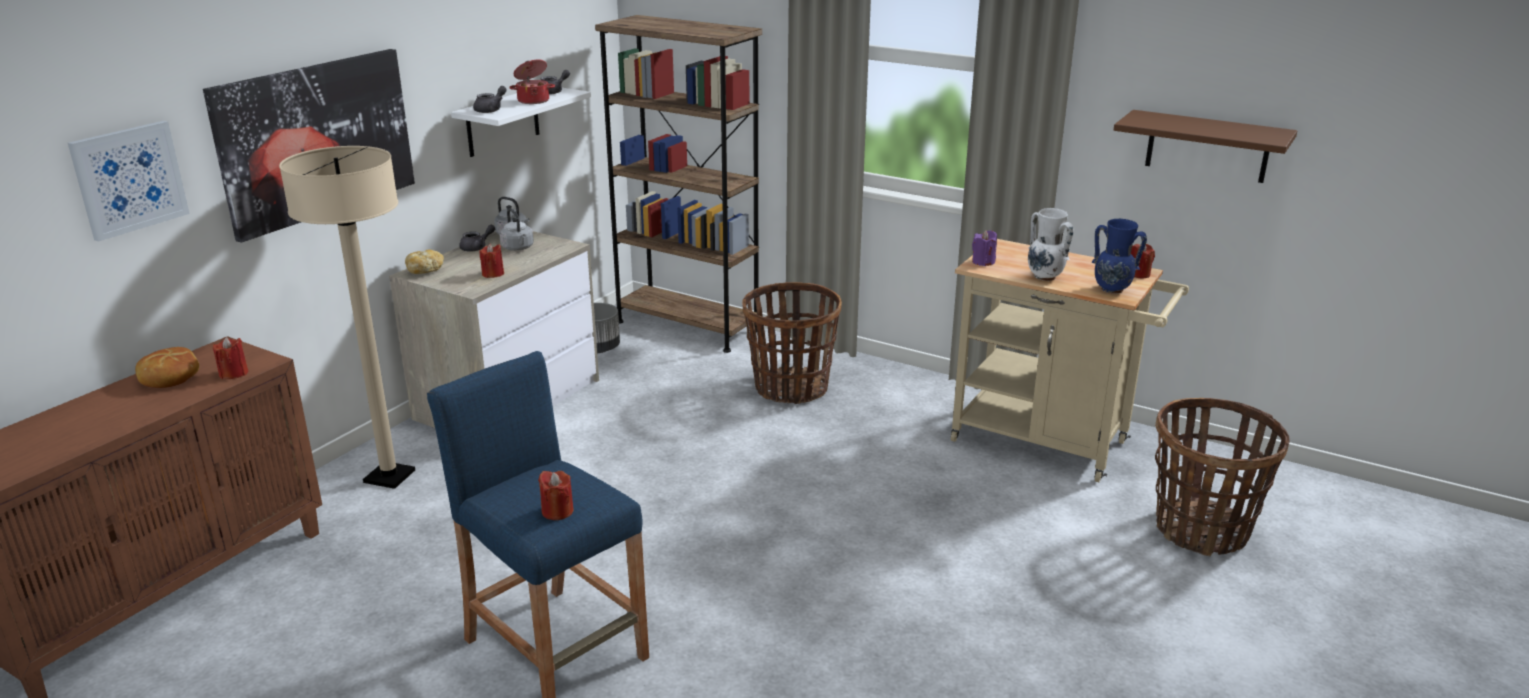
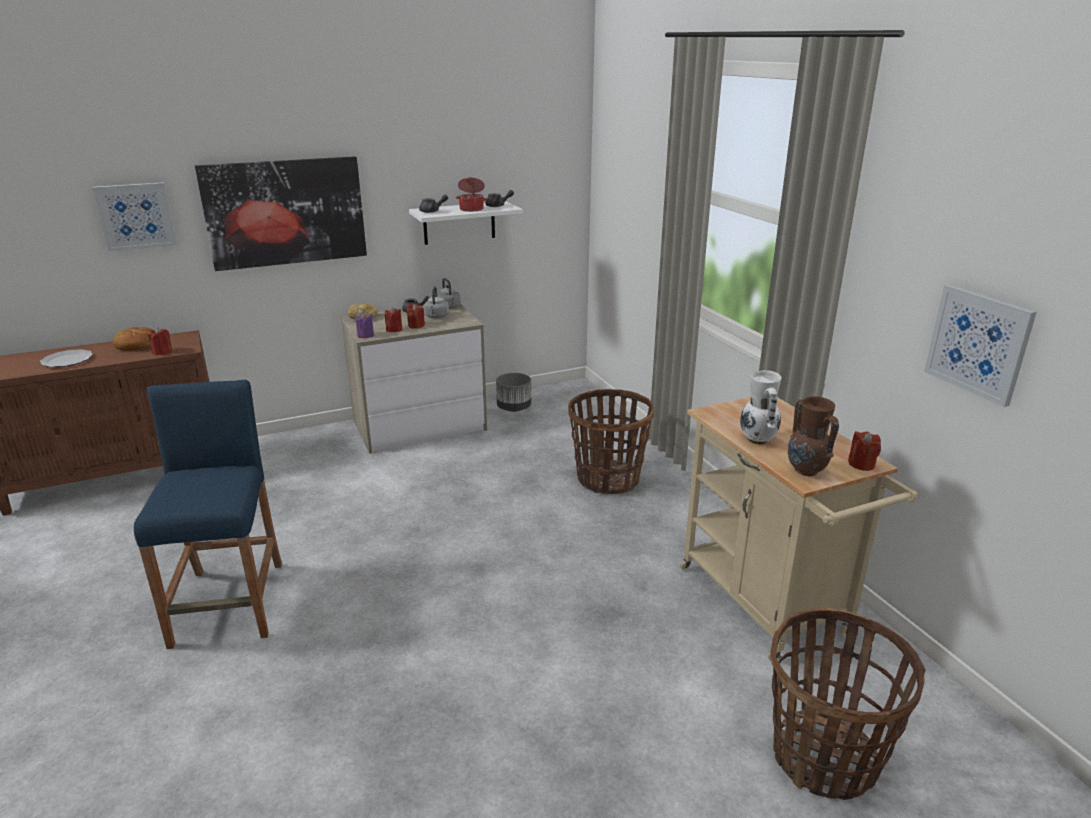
camera: 35 degrees right, 0 degrees up
beige floor lamp [279,146,415,489] -> none
red candle [538,471,574,520] -> red candle moved to [407,303,425,329]
brown bookcase [595,15,762,353] -> none
purple candle [972,230,997,266] -> purple candle moved to [356,313,374,338]
blue vase [1092,219,1147,294] -> brown vase [788,396,839,476]
brown shelf [1114,110,1297,183] -> picture [924,284,1037,407]
none -> plate [40,349,93,367]

